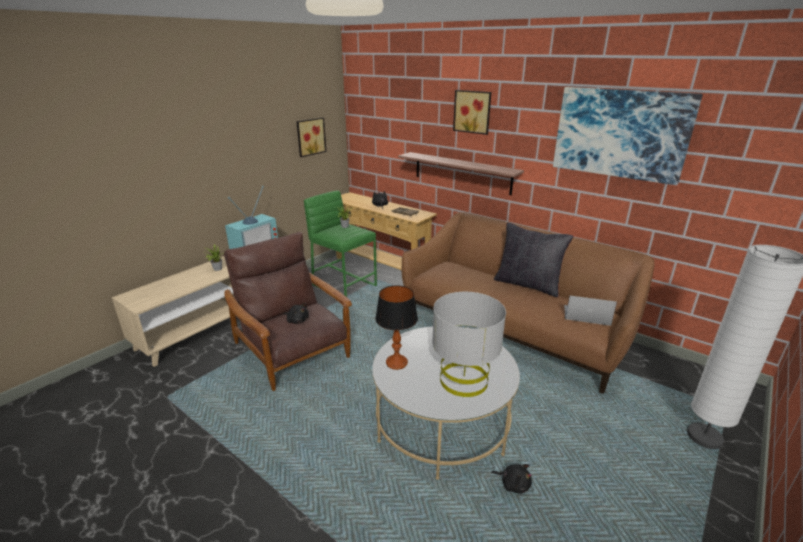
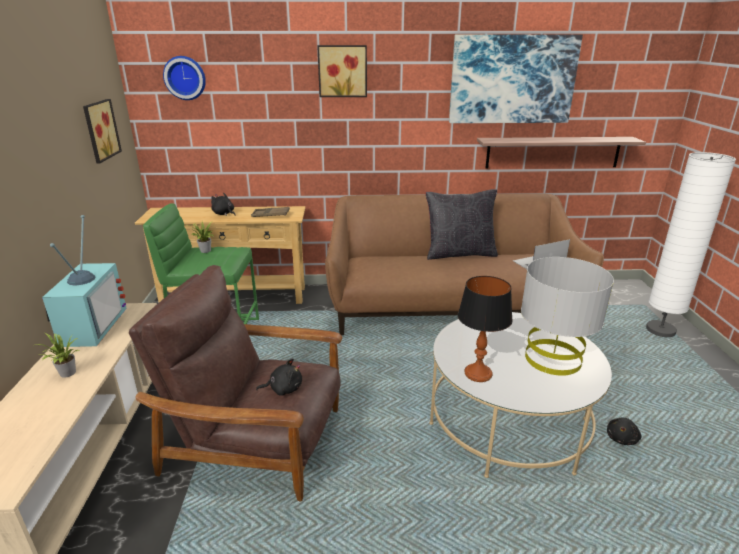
camera: 40 degrees left, 0 degrees up
shelf [398,152,524,195] -> shelf moved to [477,137,646,168]
black plush toy [491,464,532,493] -> black plush toy turned 135 degrees clockwise [607,418,641,445]
none -> wall clock [163,56,206,100]

